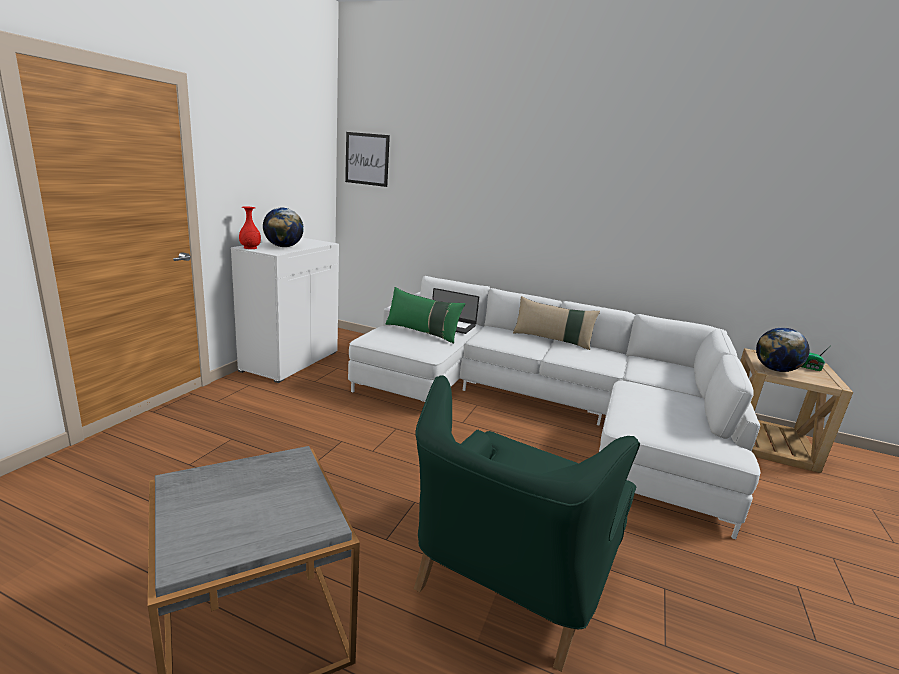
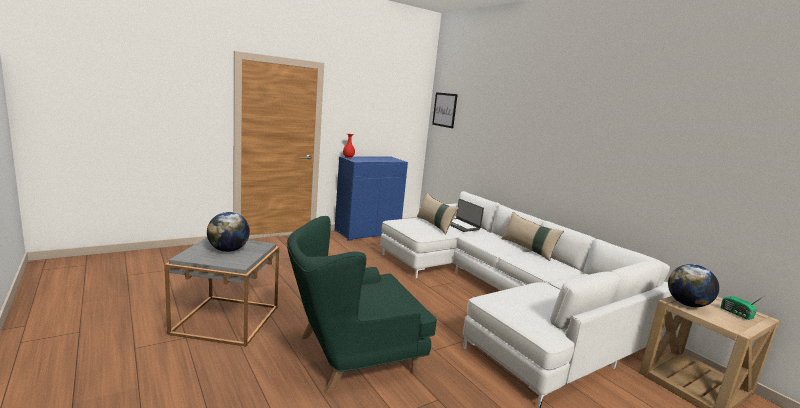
camera: 35 degrees right, 5 degrees down
white cabinet [231,237,339,383] -> blue cabinet [334,156,408,241]
globe [263,208,304,247] -> globe moved to [207,212,250,252]
green pillow [386,287,466,344] -> beige pillow [417,193,459,234]

